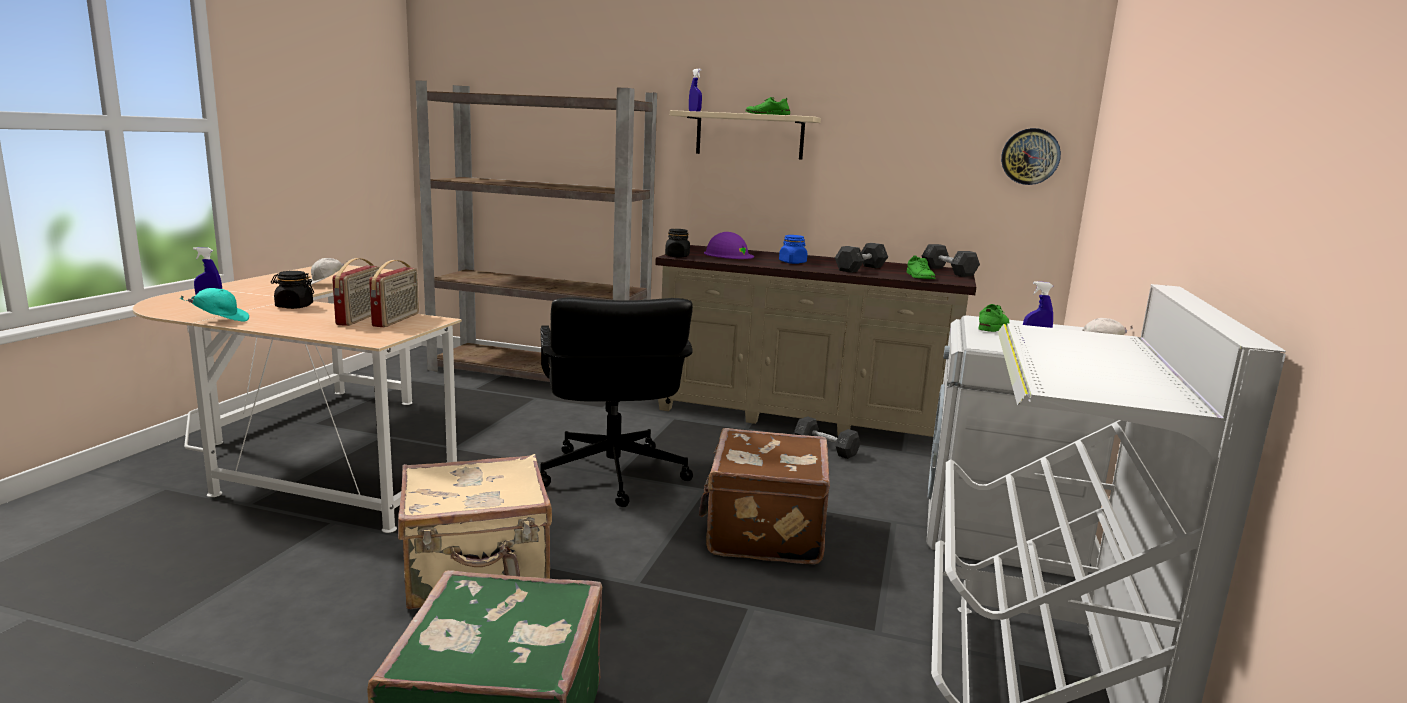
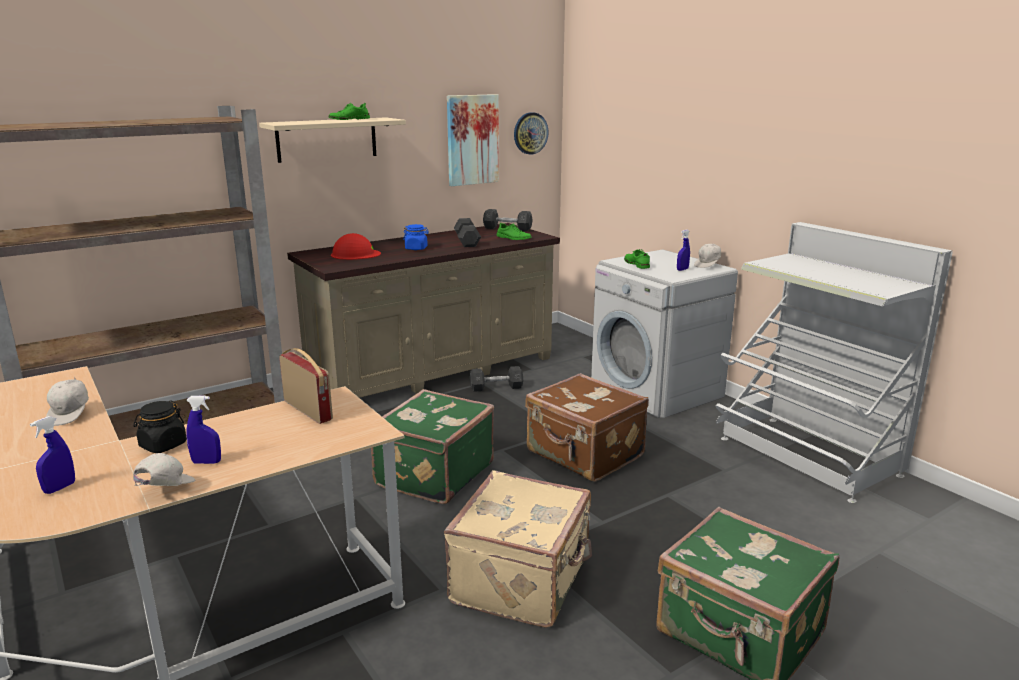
camera: 50 degrees left, 5 degrees up
turquoise cap [180,288,249,322] -> white cap [133,453,196,486]
radio [332,258,381,326] -> none
black office chair [540,297,693,507] -> green suitcase [371,389,494,504]
black jar [665,229,690,258] -> none
blue spray bottle [689,69,702,112] -> blue spray bottle moved to [186,396,221,464]
purple hard hat [704,232,754,259] -> red hard hat [331,233,381,260]
none -> picture [447,94,499,186]

